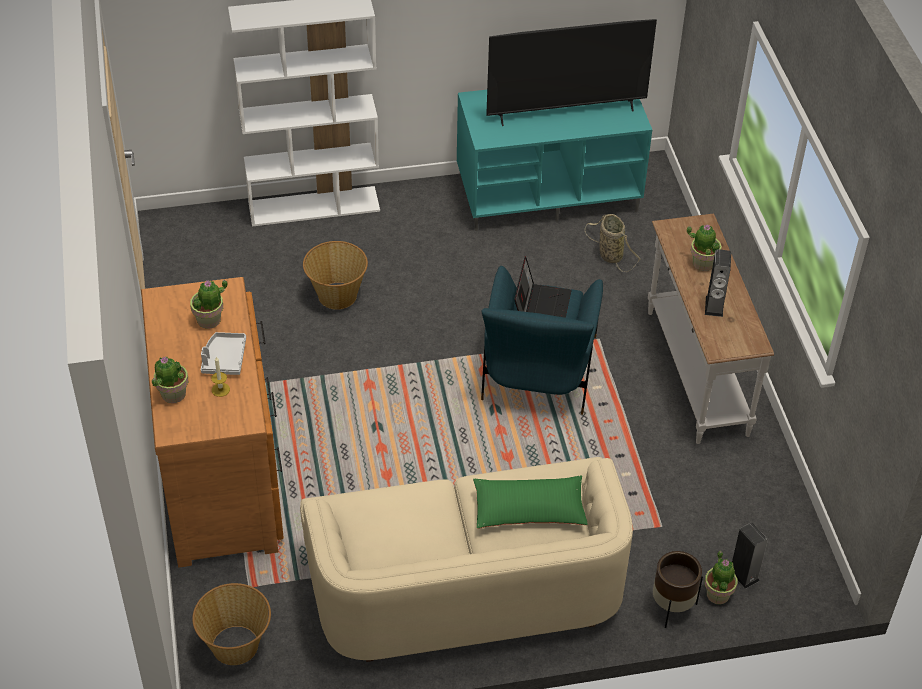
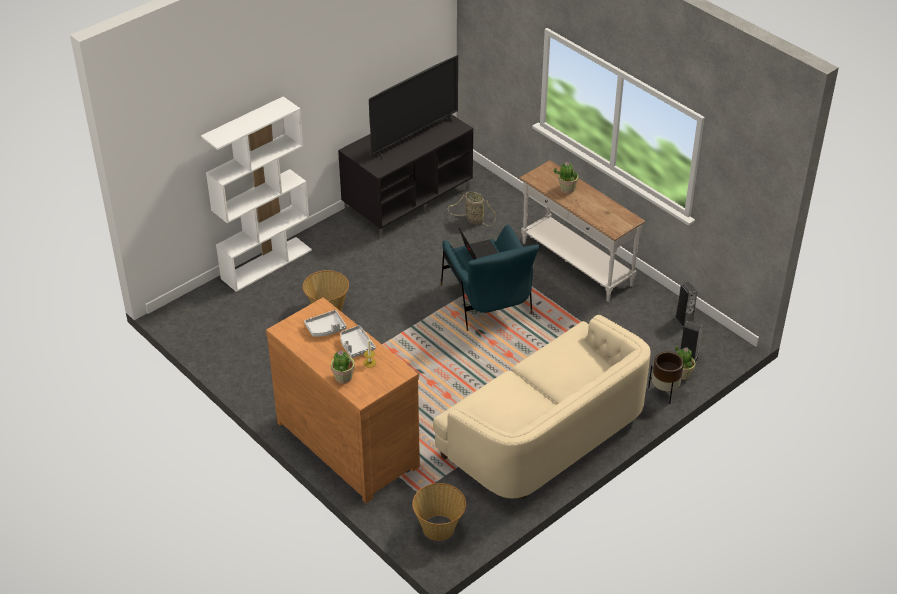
camera: 30 degrees left, 5 degrees down
potted plant [190,279,227,329] -> grey tray [304,310,347,337]
turquoise tv stand [457,90,652,231] -> black tv stand [338,114,473,238]
green pillow [473,476,588,529] -> none
speaker [705,249,731,317] -> speaker moved to [675,282,697,327]

